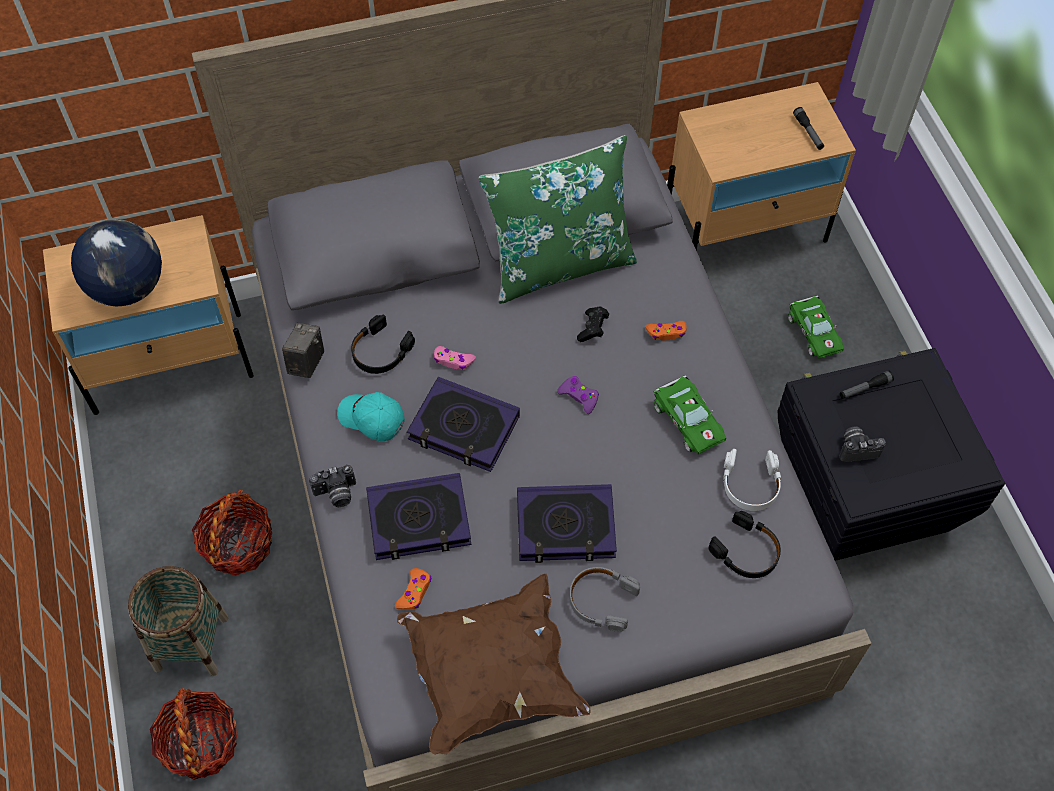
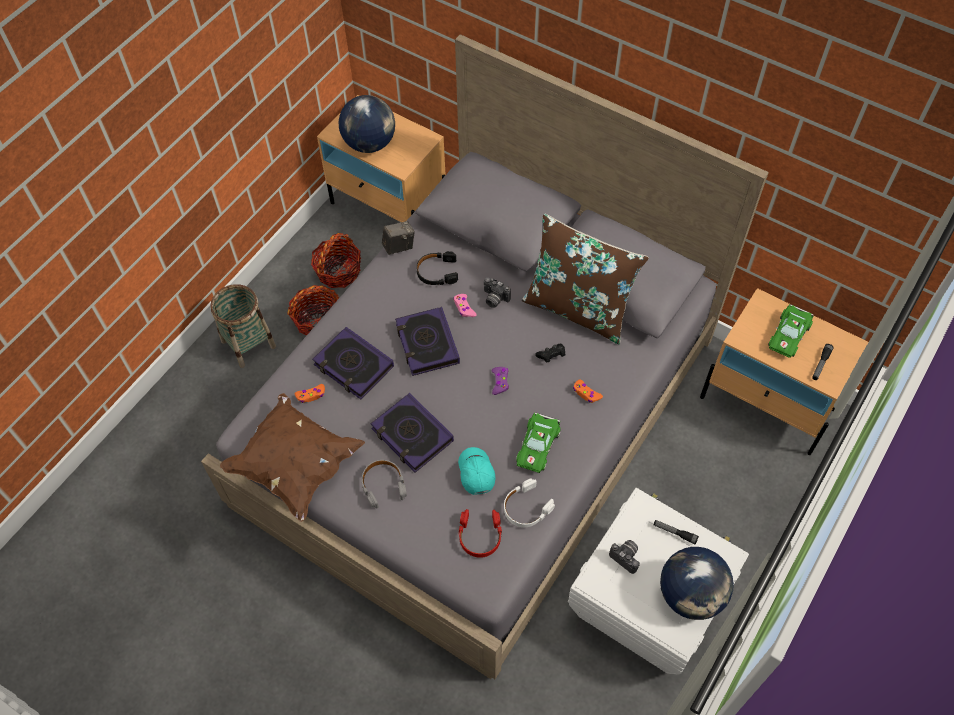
camera: 50 degrees right, 0 degrees up
basket [150,688,238,780] -> basket moved to [311,233,361,288]
camera [309,465,356,507] -> camera moved to [484,277,511,308]
turquoise cap [337,392,405,441] -> turquoise cap moved to [458,447,495,495]
green pillow [478,135,637,304] -> brown pillow [522,213,649,344]
black headphones [708,511,781,578] -> red headphones [458,509,502,558]
black storage box [778,348,1005,561] -> white storage box [568,488,749,675]
green toy car [788,296,844,358] -> green toy car moved to [768,304,814,358]
none -> globe [660,547,734,620]

